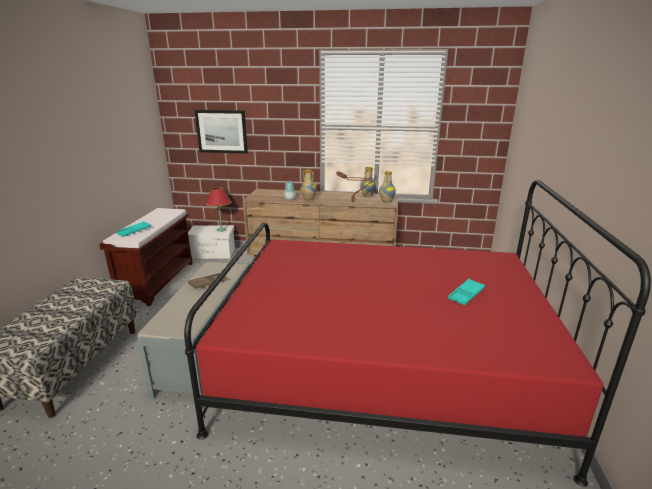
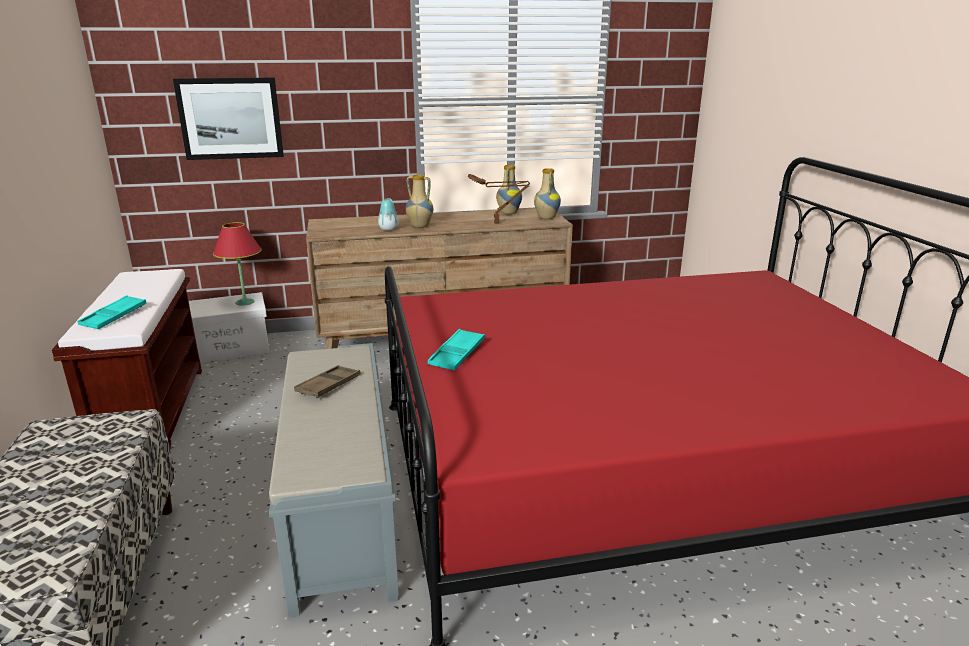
camera: 20 degrees left, 0 degrees up
turquoise tray [448,279,485,305] -> turquoise tray moved to [428,329,485,371]

